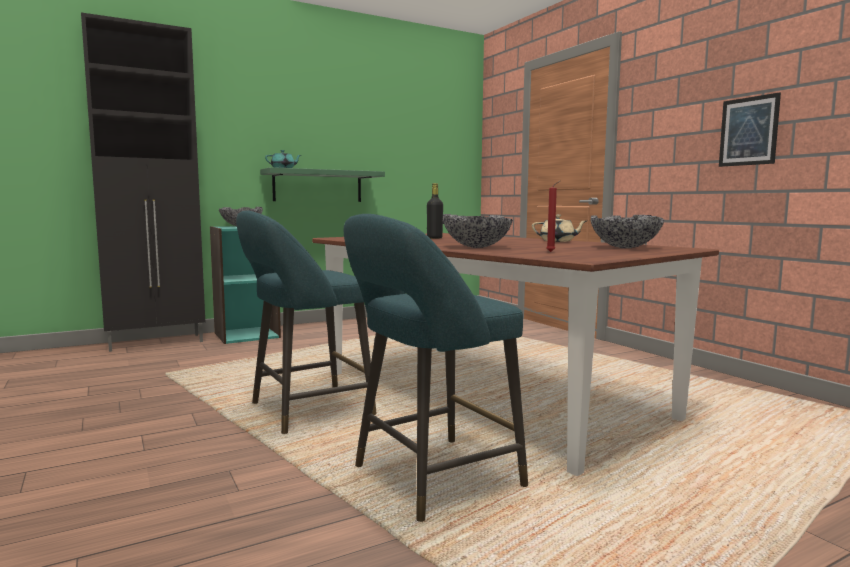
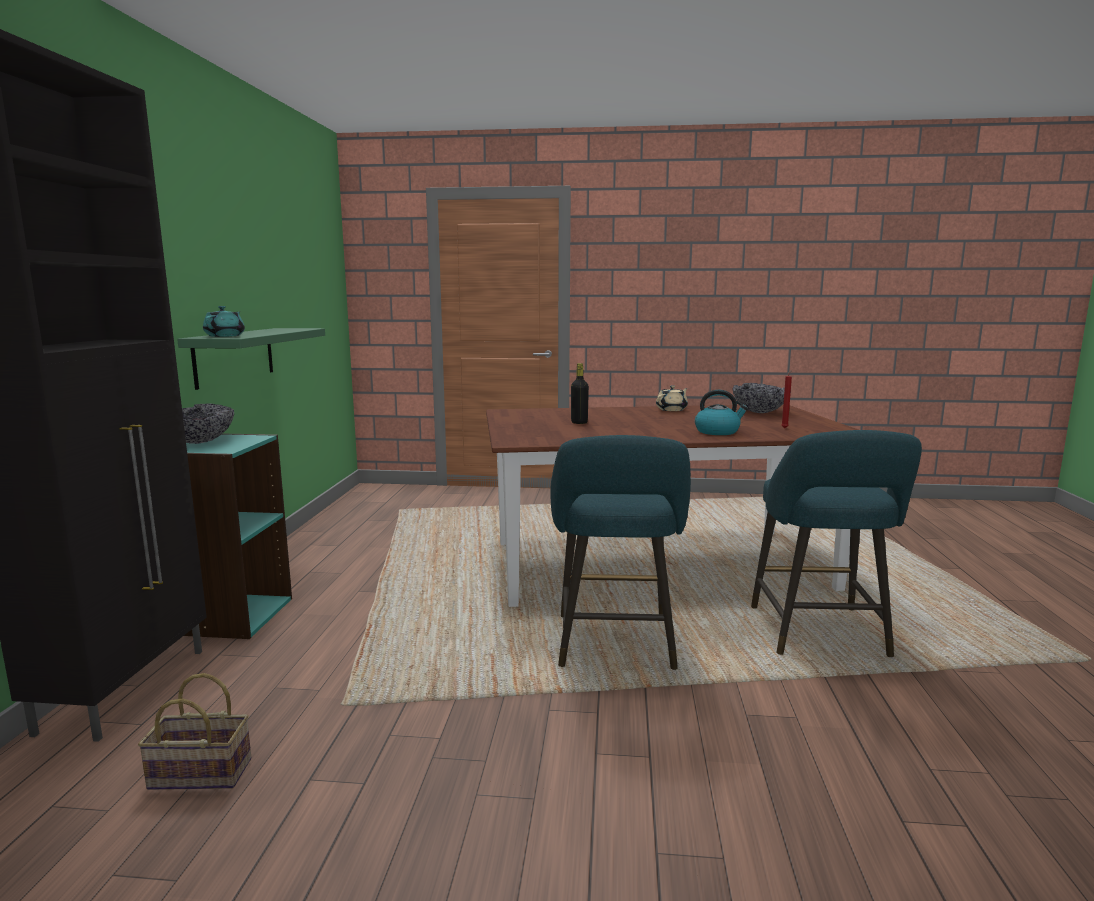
camera: 55 degrees left, 5 degrees up
bowl [442,214,513,248] -> kettle [695,390,748,435]
picture [719,92,781,167] -> none
none -> basket [138,673,251,790]

